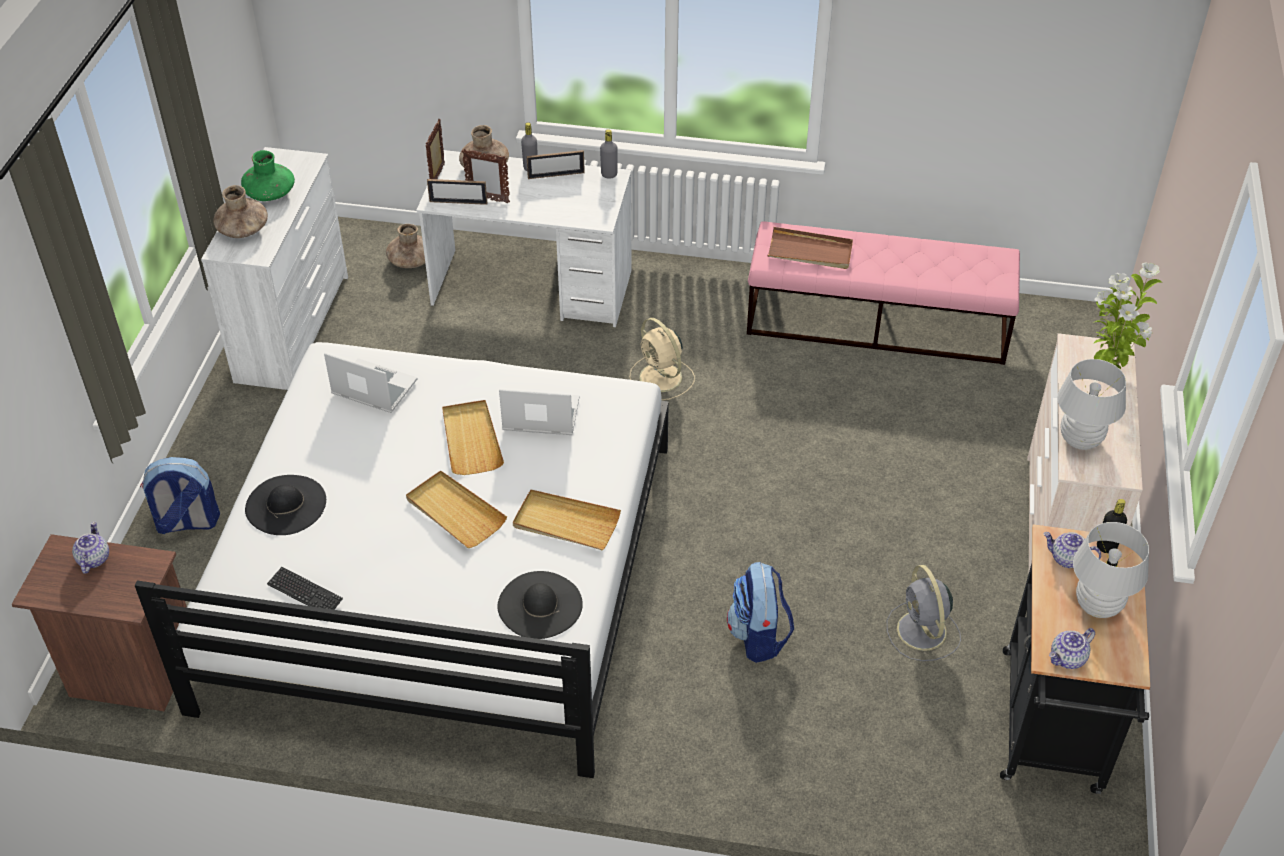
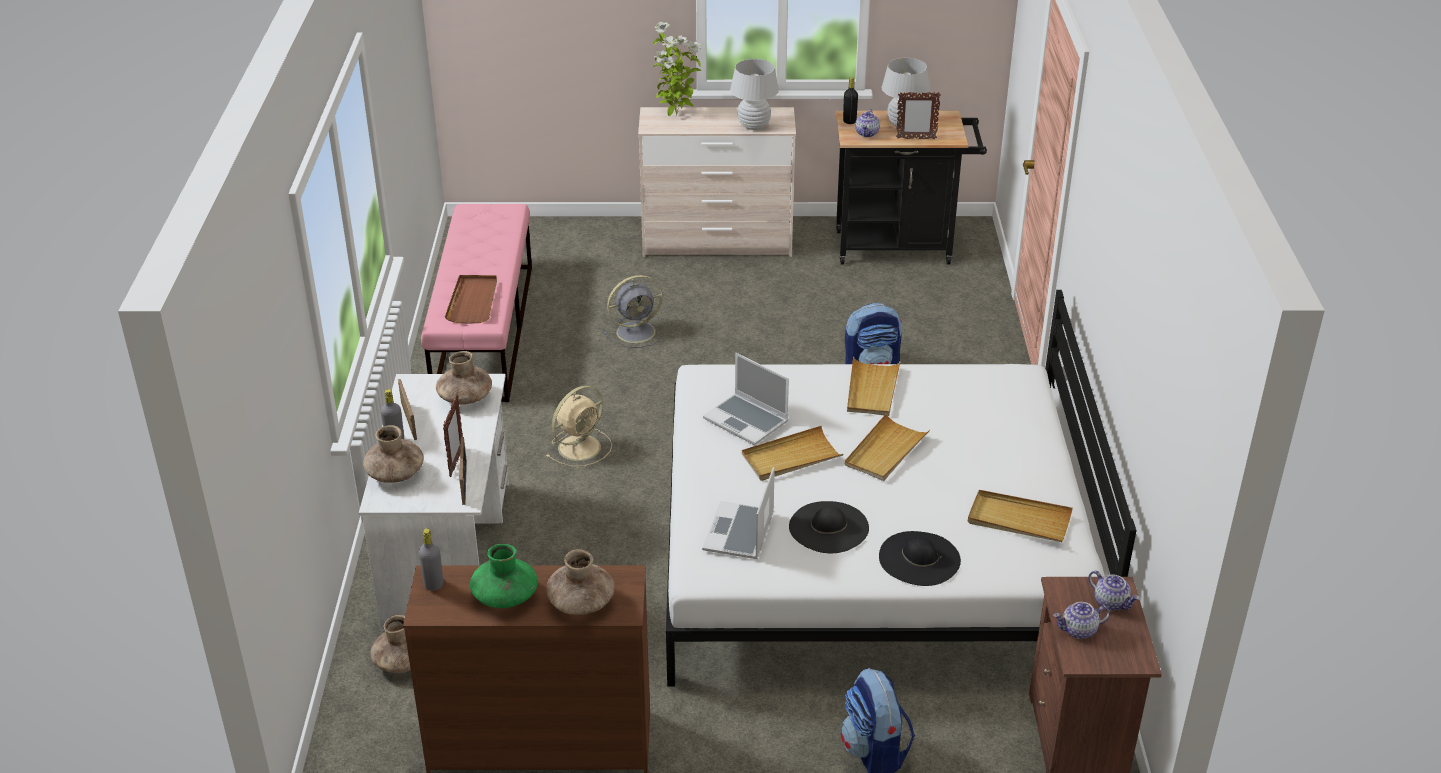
camera: 100 degrees left, 10 degrees down
white dresser [201,147,348,390] -> brown dresser [403,565,650,773]
keyboard [267,567,343,610] -> beige tray [968,490,1073,542]
picture frame [425,119,445,179] -> picture frame moved to [896,92,941,140]
black hat [497,571,583,639] -> black hat moved to [789,501,869,553]
laptop [499,389,580,435] -> laptop turned 45 degrees counterclockwise [703,353,789,445]
grey bottle [600,129,618,179] -> grey bottle moved to [419,529,443,591]
grey fan [887,565,961,661] -> grey fan moved to [604,275,666,348]
teapot [1049,628,1095,669] -> teapot moved to [1088,571,1140,611]
none -> brown vase [436,351,492,405]

